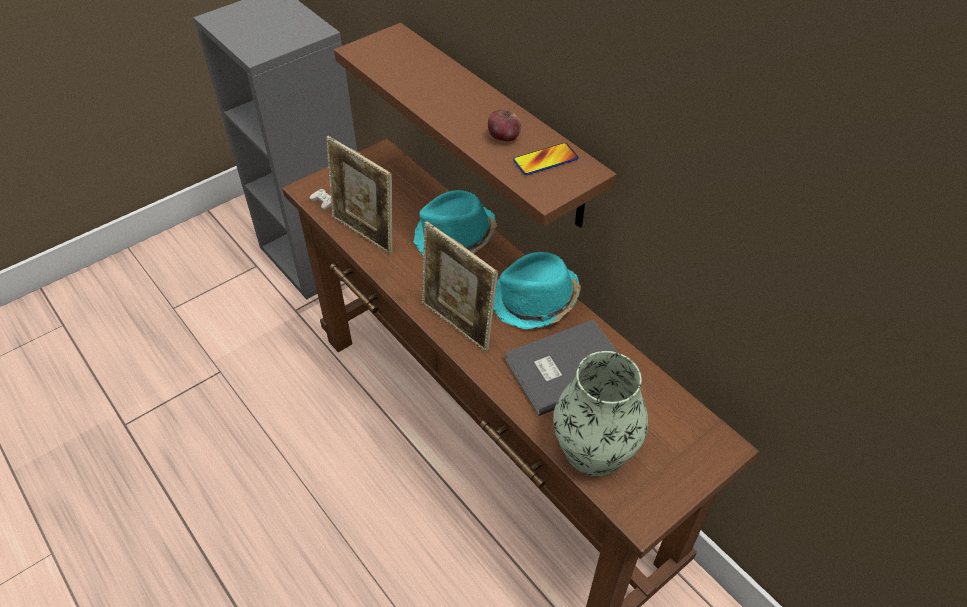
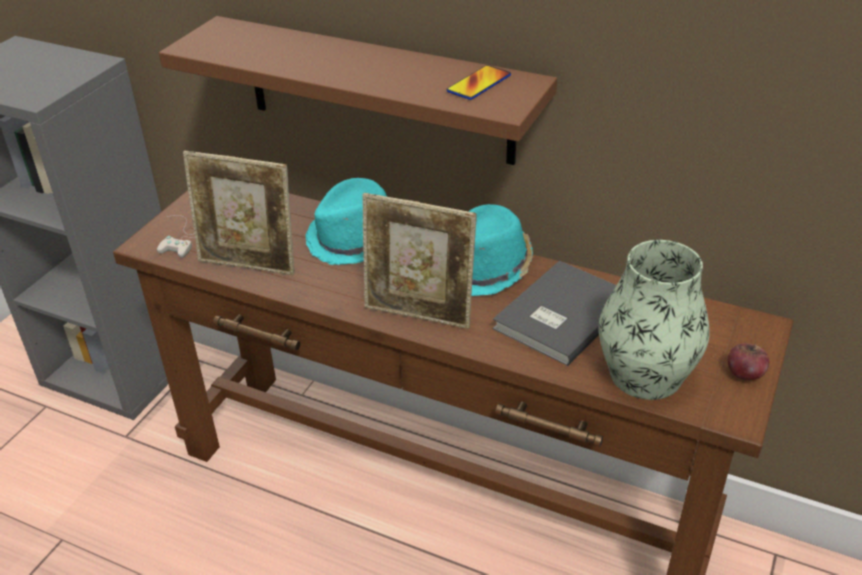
camera: 25 degrees left, 10 degrees down
apple [488,110,521,142] -> apple moved to [727,343,769,380]

